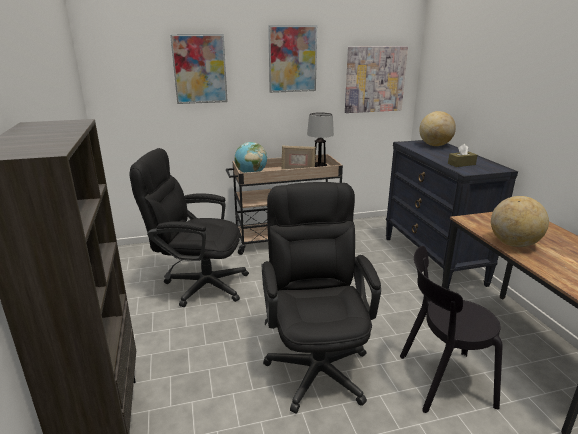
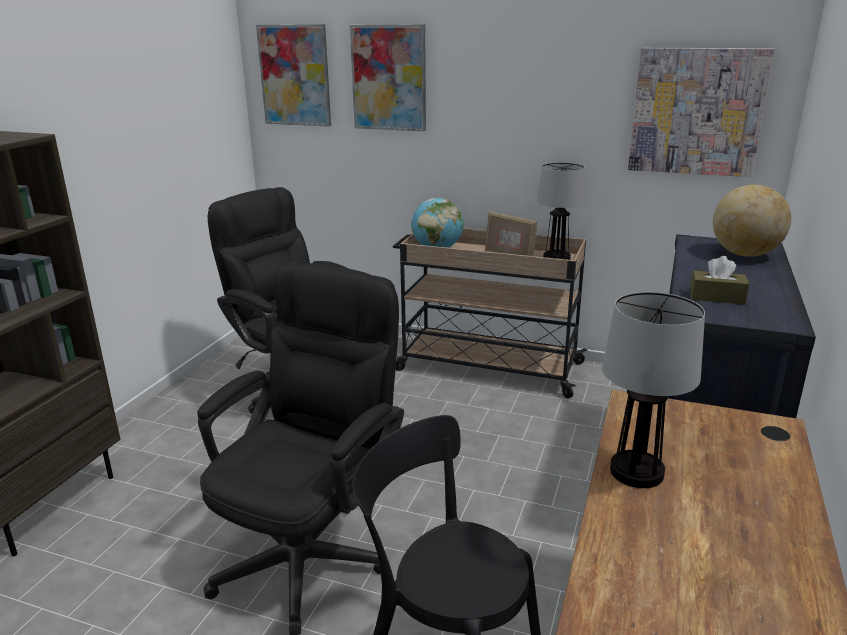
camera: 35 degrees right, 0 degrees up
picture [268,25,317,93] -> picture moved to [256,24,331,127]
globe [491,196,549,247] -> table lamp [602,292,705,488]

